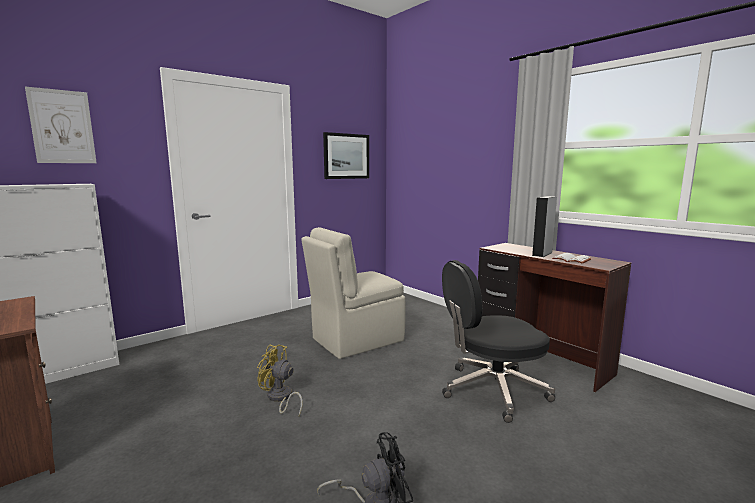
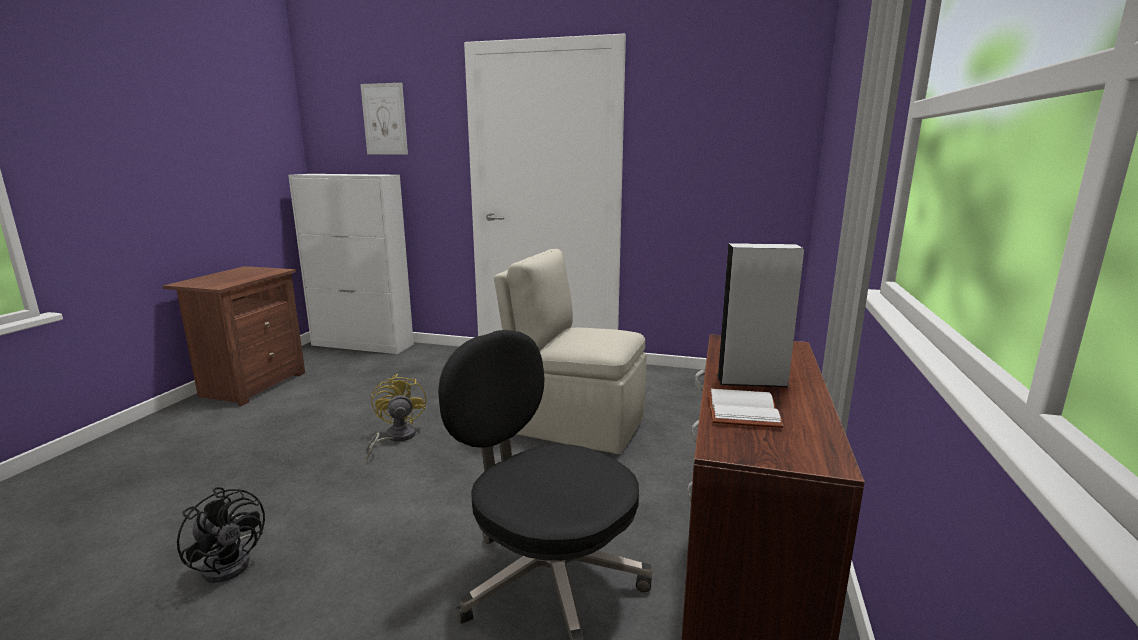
camera: 55 degrees right, 5 degrees up
picture [323,132,369,179] -> none

